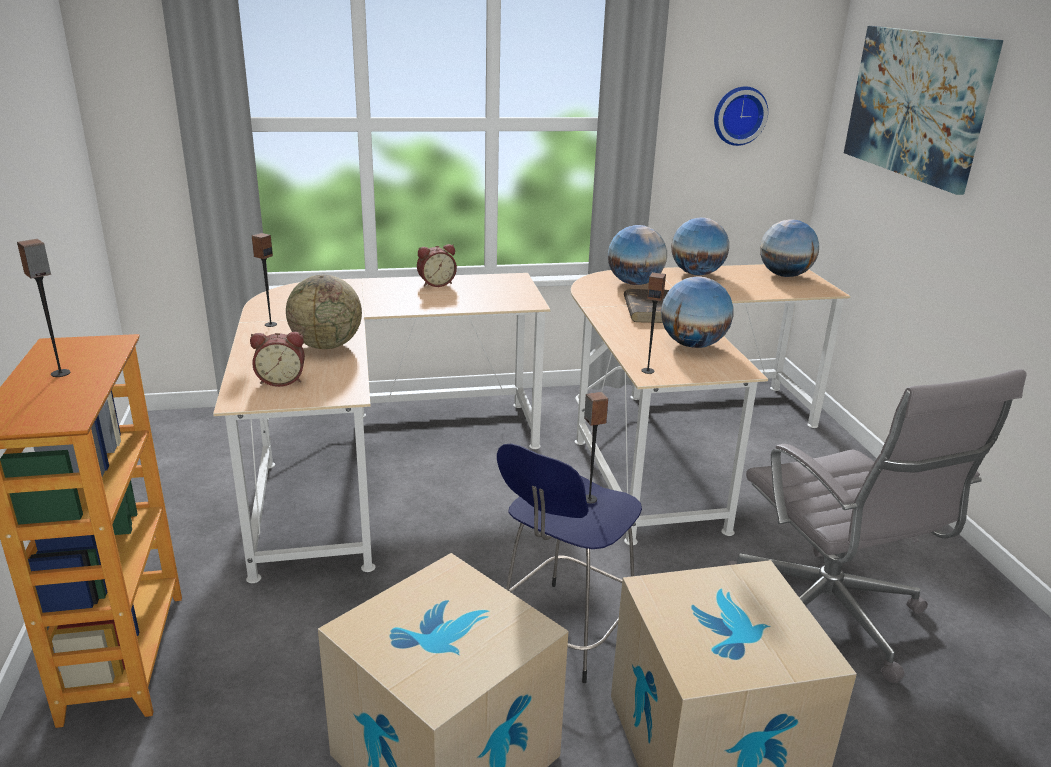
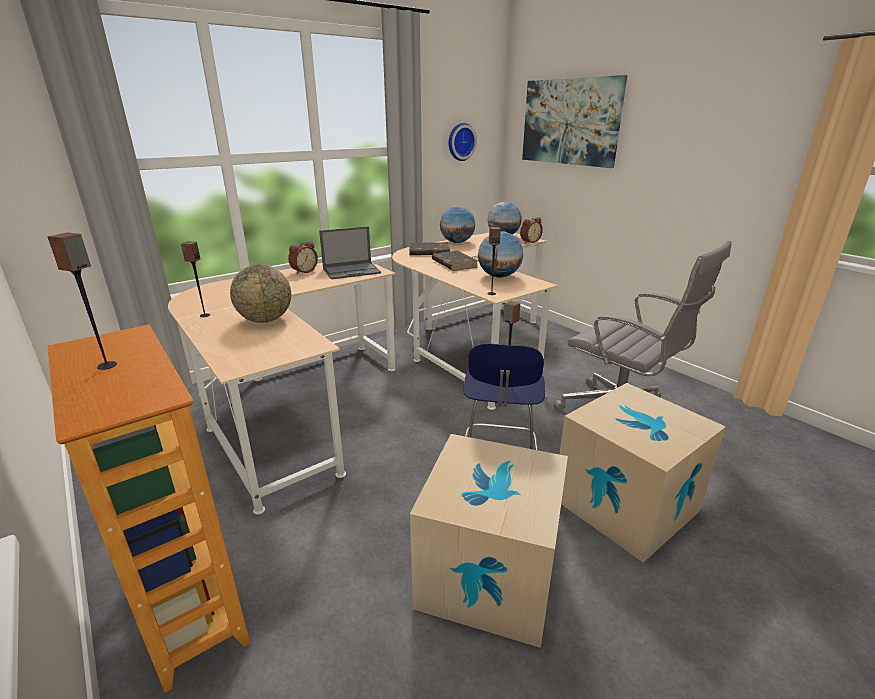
camera: 25 degrees left, 0 degrees up
alarm clock [250,332,305,387] -> alarm clock moved to [520,217,543,243]
globe [608,225,667,285] -> brown book [409,242,450,255]
none -> laptop [319,226,381,279]

